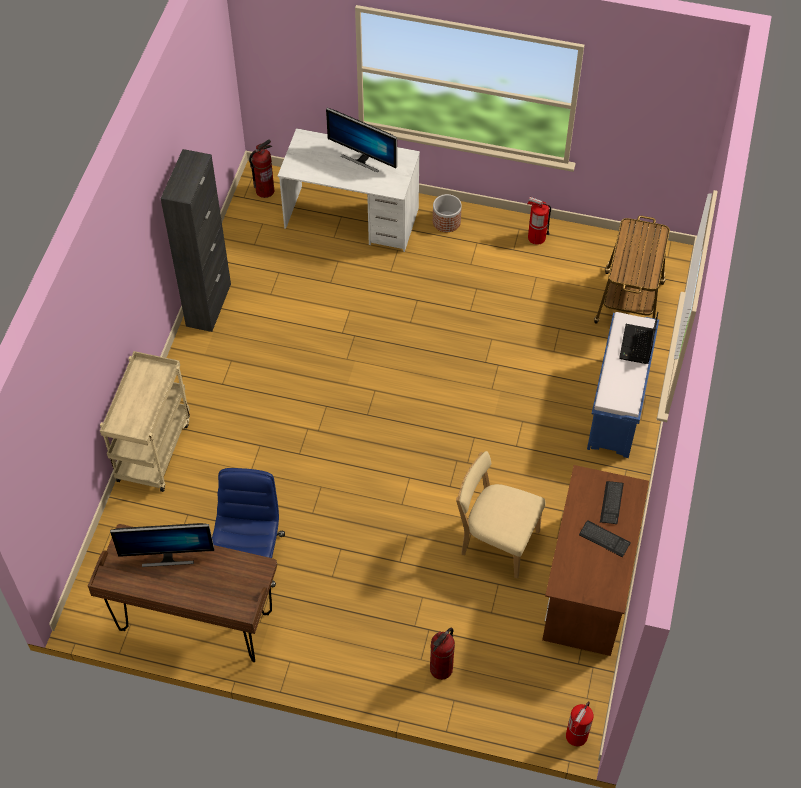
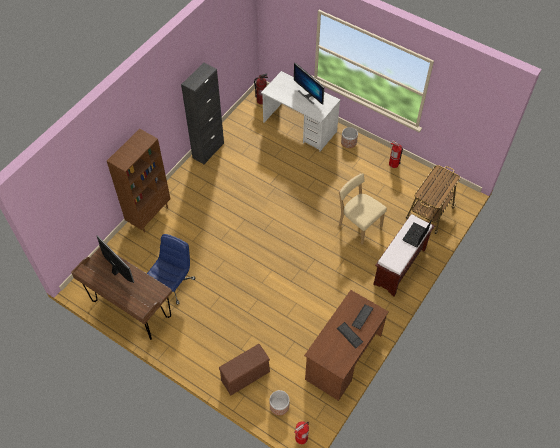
camera: 20 degrees right, 0 degrees up
beige cart [100,351,190,492] -> brown bookcase [107,129,170,233]
monitor [110,523,214,567] -> monitor turned 150 degrees counterclockwise [97,235,134,283]
fire extinguisher [430,628,455,680] -> brown storage box [219,344,270,395]
beige chair [456,451,545,579] -> beige chair moved to [339,173,387,245]
blue bench [587,312,659,458] -> brown bench [373,214,434,296]
none -> planter [269,390,290,416]

